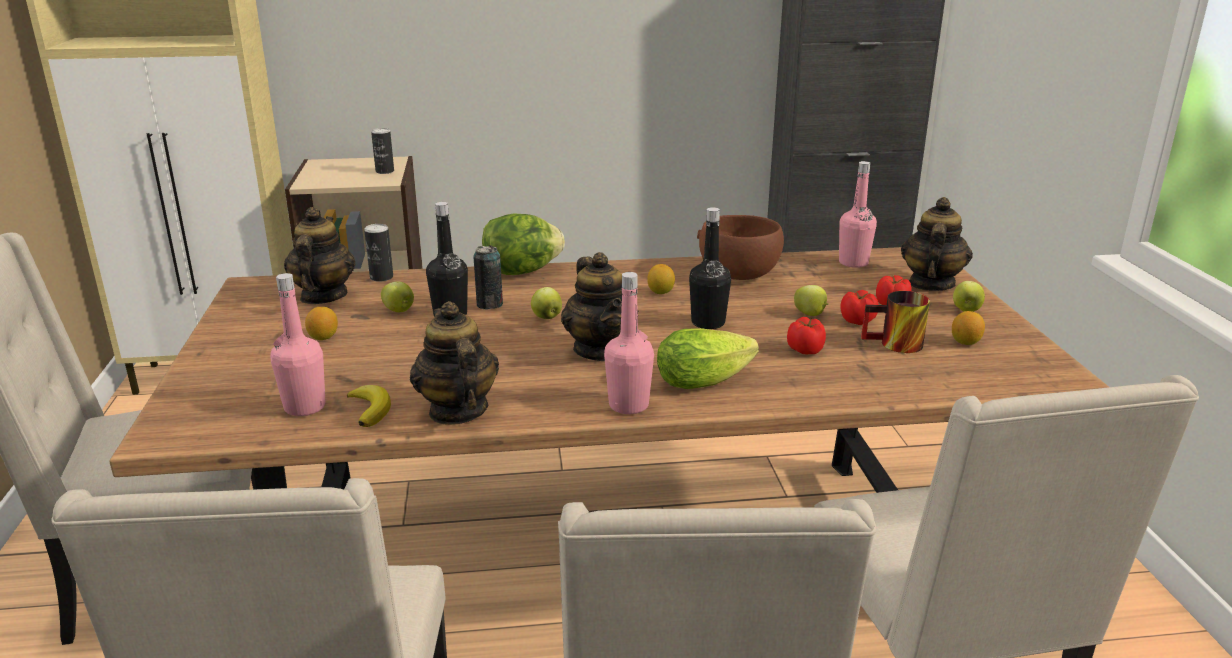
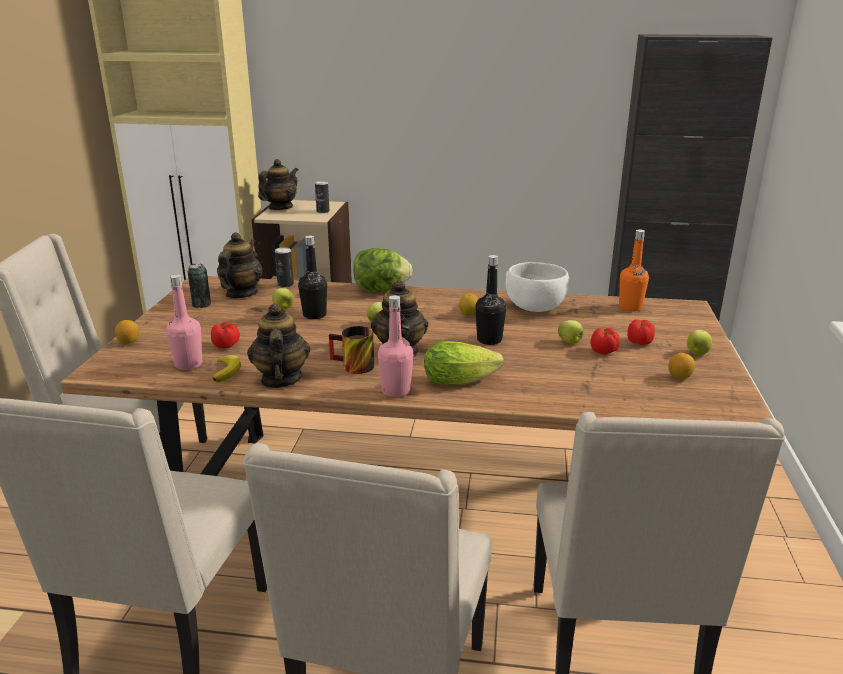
camera: 15 degrees right, 0 degrees up
lemon [305,307,338,340] -> lemon moved to [115,320,139,344]
can [474,245,503,309] -> can moved to [188,264,211,308]
brown bowl [697,215,784,280] -> white bowl [505,262,570,312]
tomato [787,317,826,355] -> tomato moved to [211,322,240,349]
pink bottle [839,161,877,268] -> orange bottle [619,230,649,312]
mug [861,291,930,353] -> mug moved to [329,326,374,374]
teapot [901,197,973,291] -> teapot moved to [258,159,298,210]

